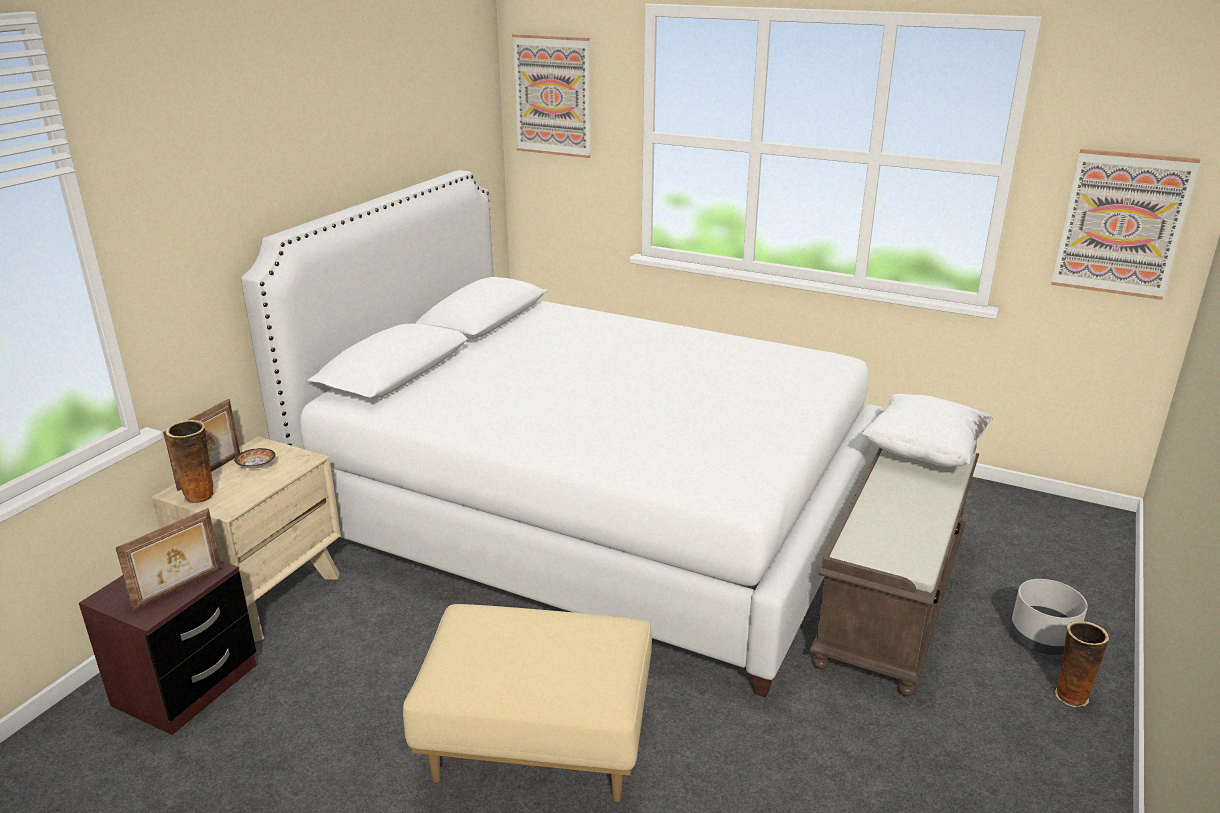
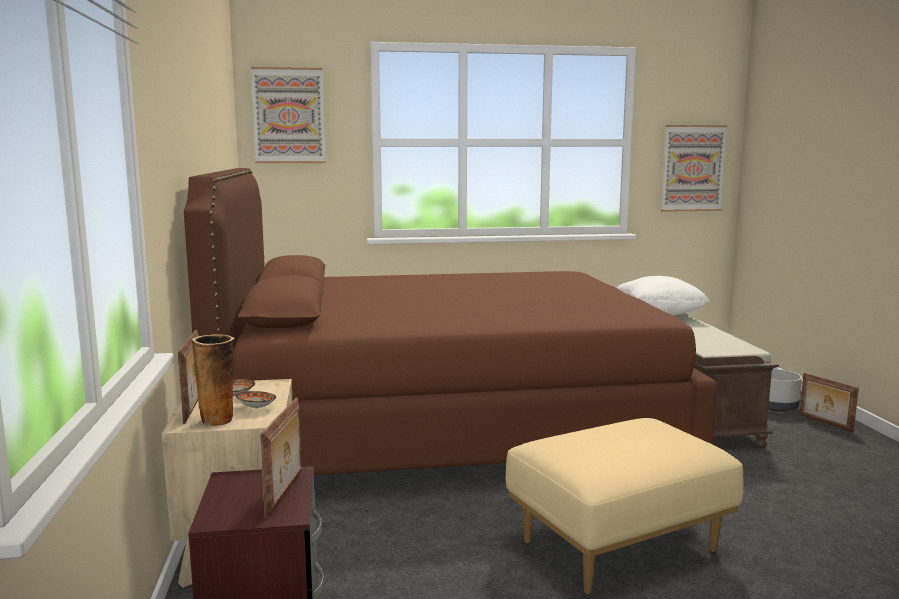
camera: 35 degrees left, 15 degrees down
white bed [241,170,884,698] -> brown bed [184,168,717,475]
vase [1055,621,1109,707] -> picture frame [799,373,859,432]
none -> bowl [236,391,276,409]

